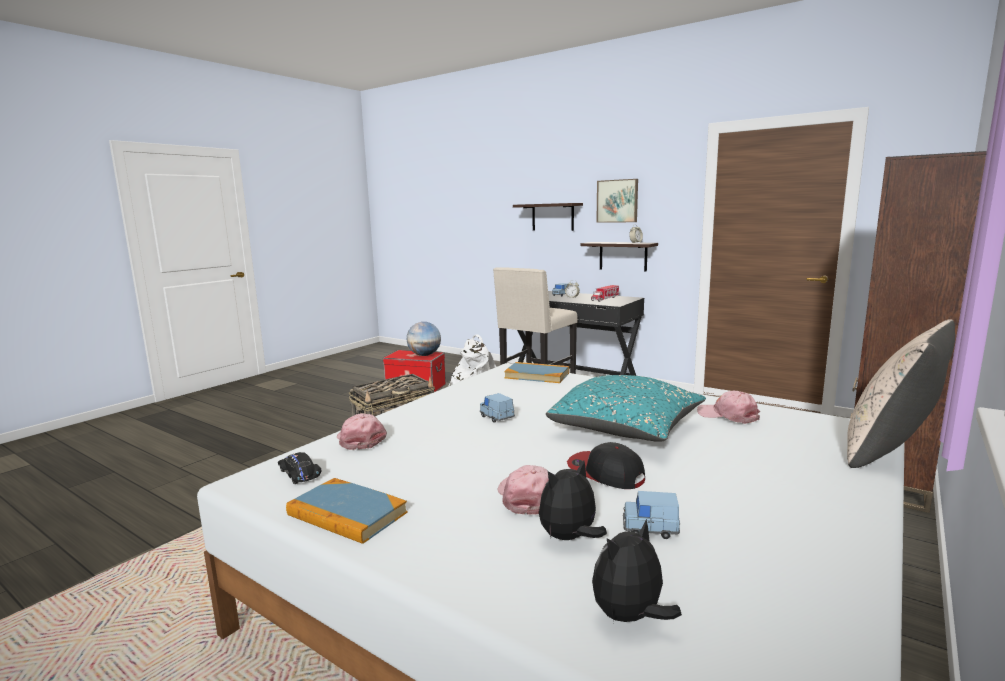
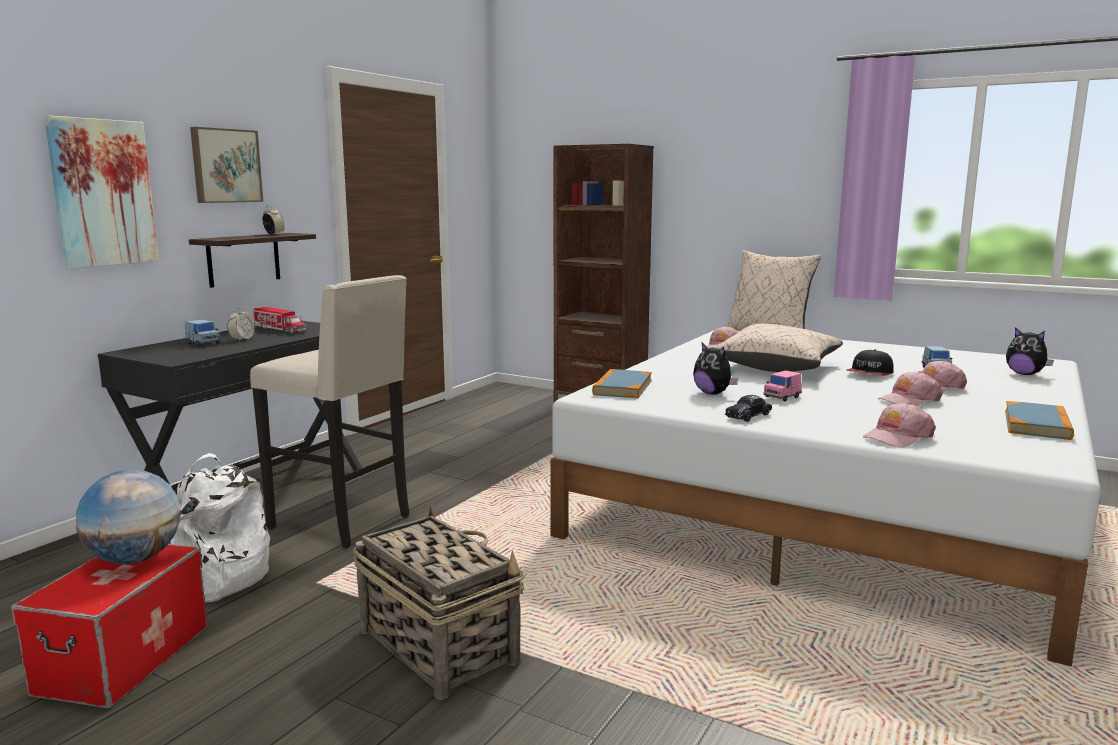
camera: 95 degrees left, 0 degrees up
black toy car [278,452,322,484] -> black toy car moved to [725,395,772,422]
blue toy car [480,393,515,423] -> pink toy car [763,371,802,402]
shelf [513,203,583,231] -> picture [44,116,159,269]
plush toy [539,461,607,540] -> plush toy moved to [693,341,738,395]
turquoise pillow [546,375,706,442] -> beige pillow [714,324,843,372]
none -> pink cap [878,371,943,406]

